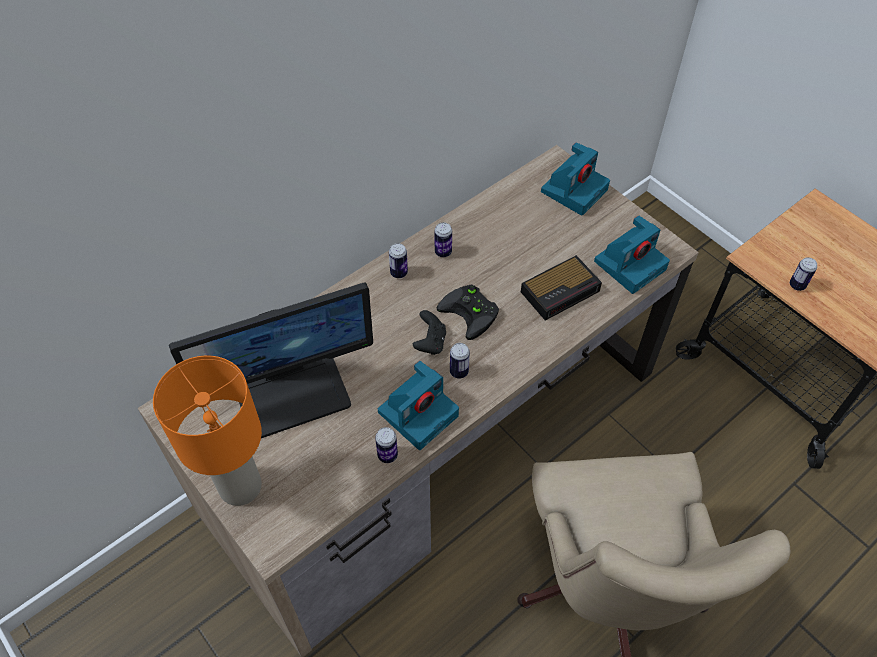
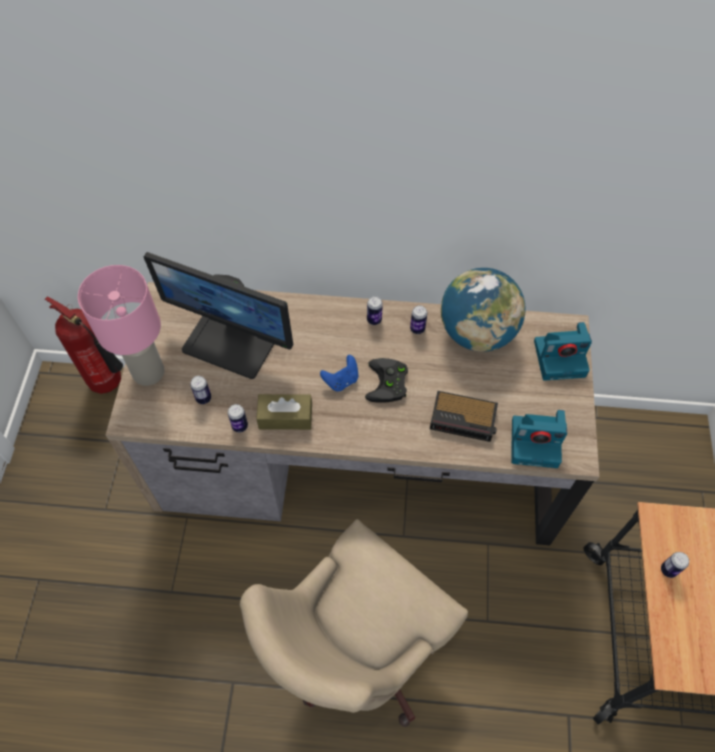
camera: 45 degrees right, 5 degrees up
orange table lamp [153,356,262,506] -> pink table lamp [78,265,164,386]
camera [378,361,459,450] -> brown tissue box [256,394,312,430]
black game controller [413,310,446,355] -> blue game controller [320,355,358,392]
can [450,343,470,379] -> can moved to [190,376,211,404]
none -> fire extinguisher [45,297,123,394]
none -> globe [441,268,526,352]

